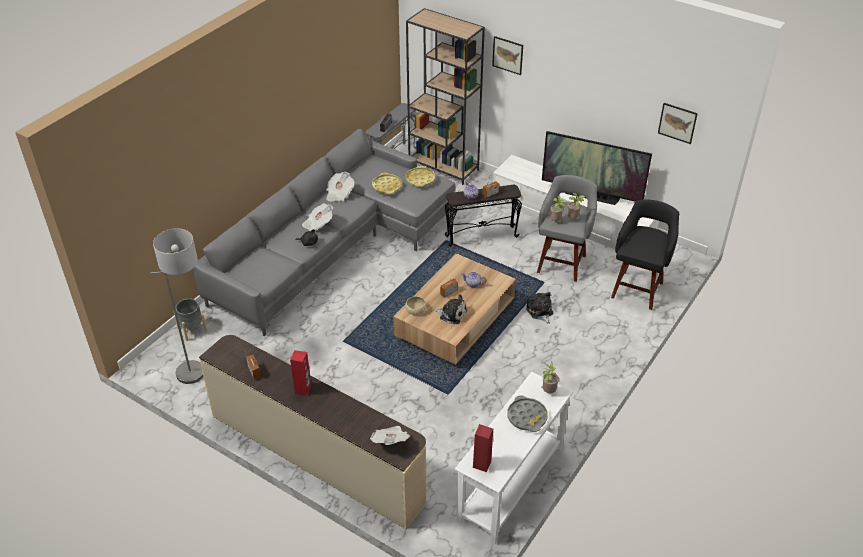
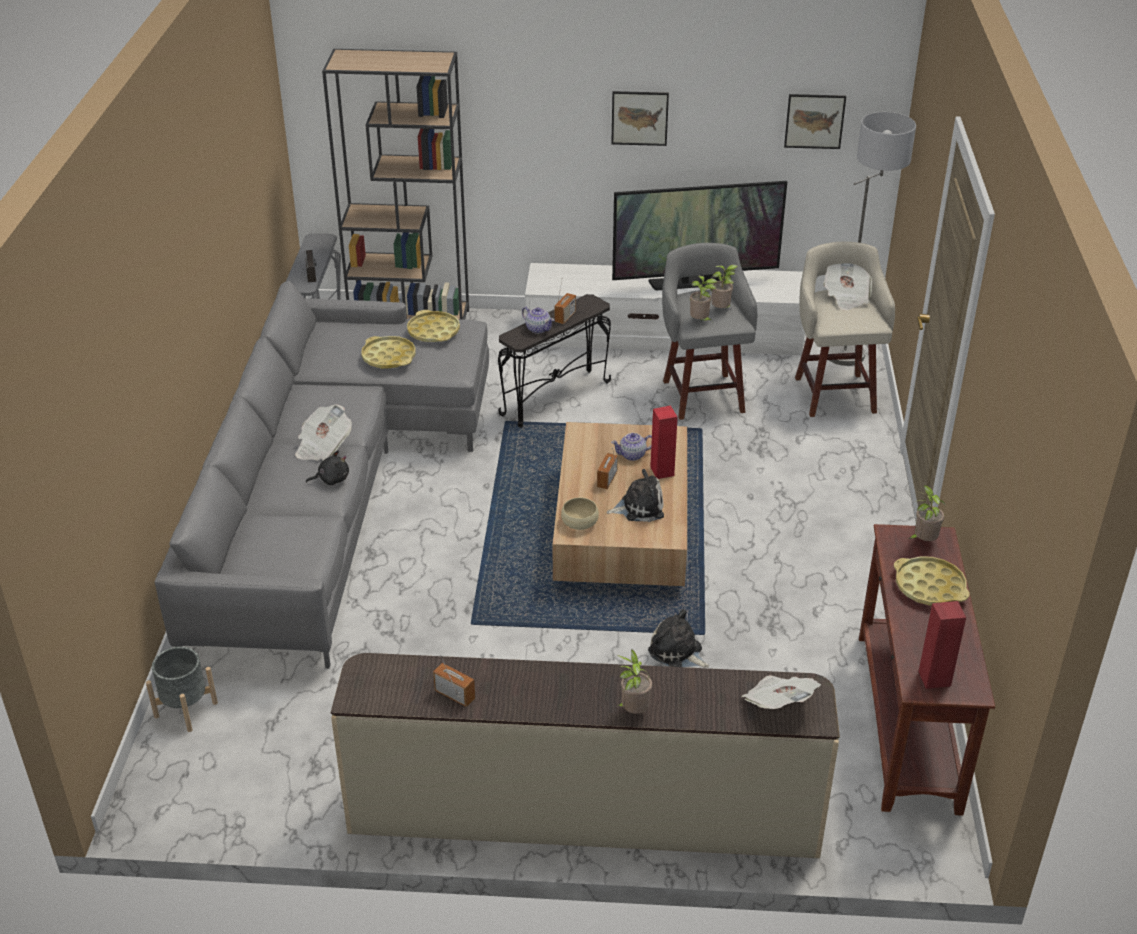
camera: 30 degrees left, 5 degrees down
grey floor lamp [150,228,203,384] -> grey floor lamp moved to [828,112,916,366]
red speaker [290,350,311,396] -> red speaker moved to [650,405,678,479]
newspaper [326,172,355,201] -> newspaper moved to [823,263,872,310]
white console table [455,372,573,544] -> brown console table [859,524,995,816]
picture [492,36,523,75] -> picture moved to [611,91,669,146]
grey tray [507,395,548,432] -> yellow tray [894,556,970,606]
plush toy [526,292,553,324] -> plush toy moved to [648,609,709,668]
black stool [611,199,679,310] -> beige stool [795,242,895,417]
none -> potted plant [617,649,652,714]

